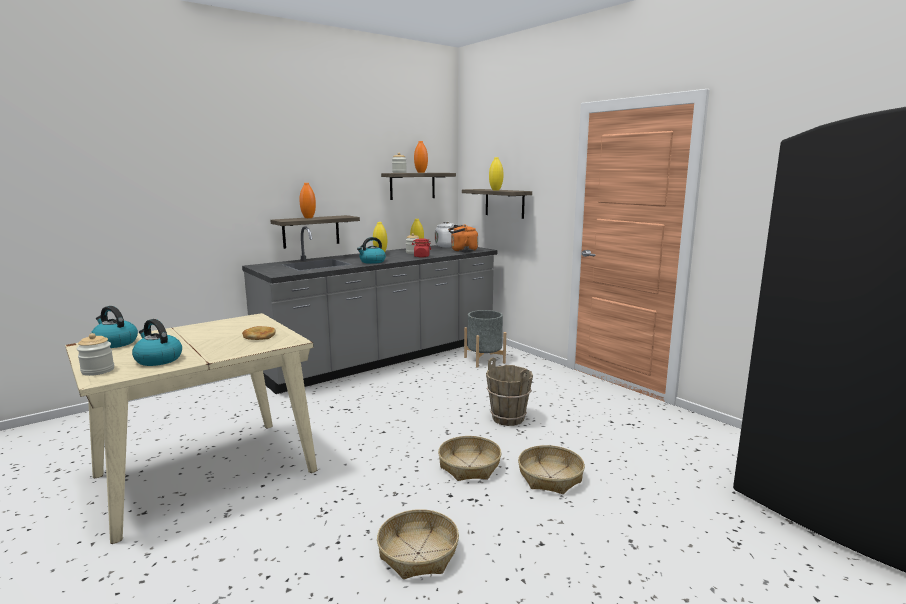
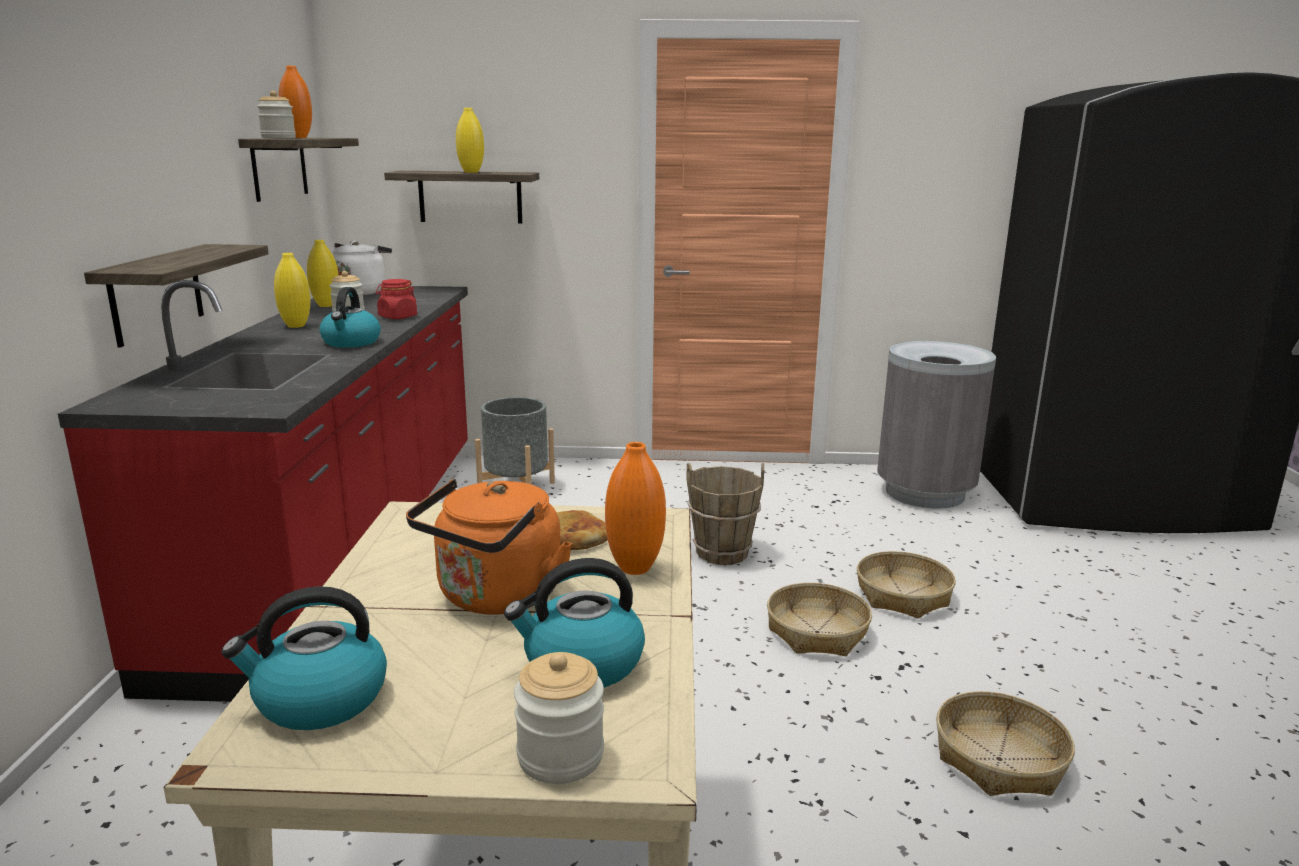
camera: 50 degrees left, 5 degrees up
grey counter [242,226,497,394] -> red counter [58,280,468,702]
orange vase [299,183,316,218] -> orange vase moved to [605,442,666,575]
orange kettle [448,225,478,252] -> orange kettle moved to [406,479,572,615]
none -> grey trash can [877,341,996,509]

